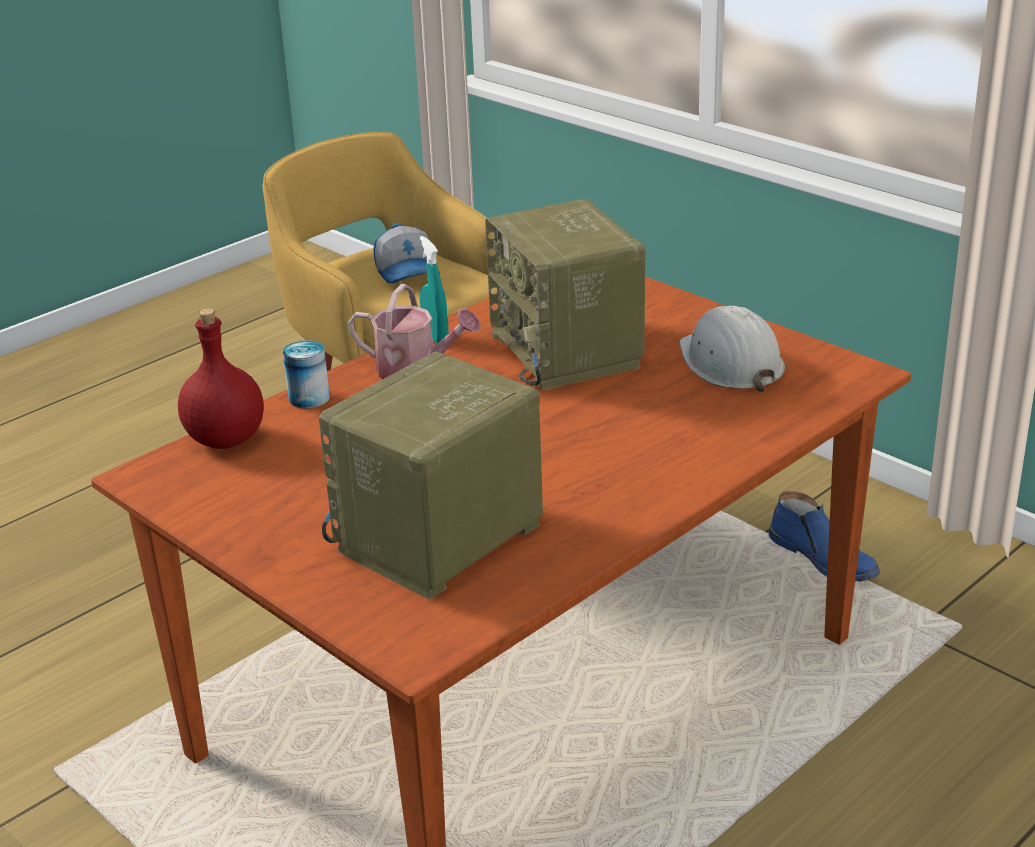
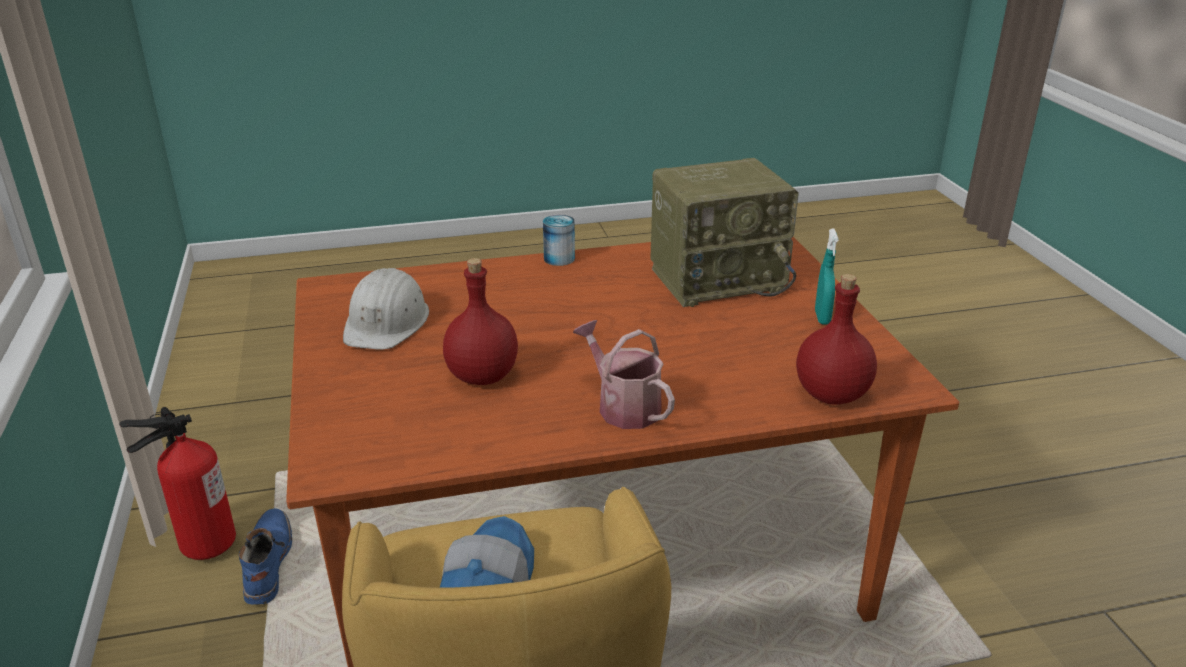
camera: 150 degrees left, 0 degrees up
can [283,340,330,408] -> can moved to [543,215,575,266]
turquoise spray bottle [420,236,449,344] -> turquoise spray bottle moved to [815,229,838,324]
radio [485,199,645,390] -> red bottle [443,258,518,385]
none -> fire extinguisher [119,407,236,560]

